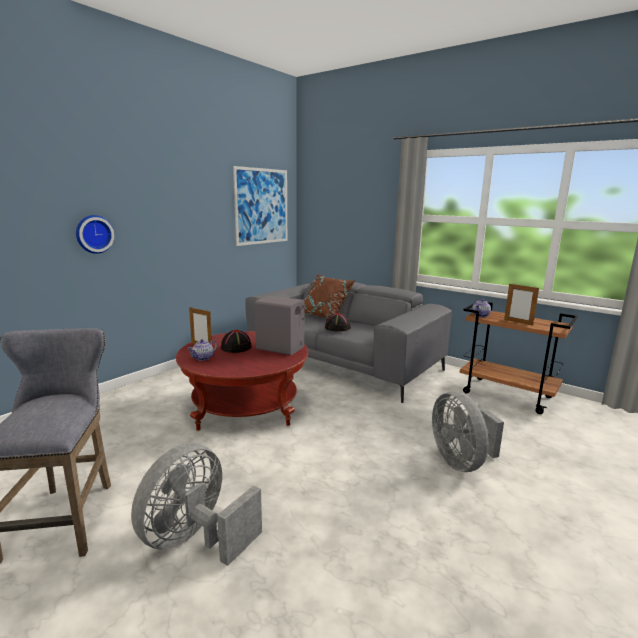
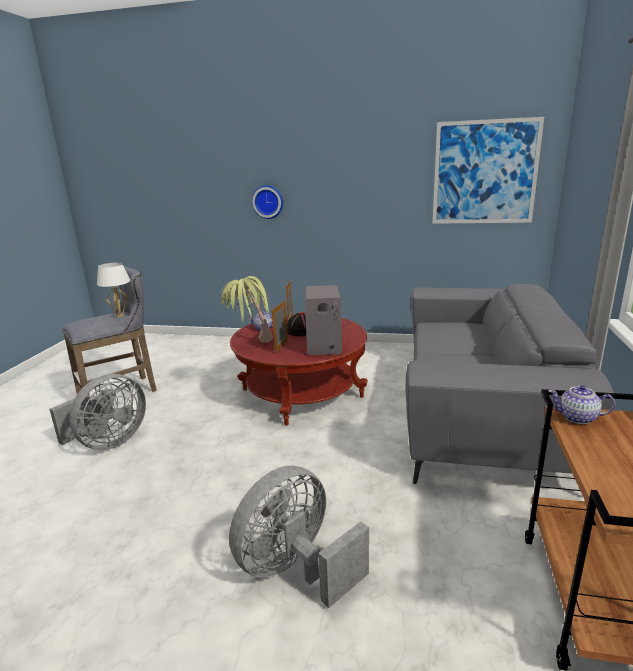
camera: 65 degrees right, 5 degrees up
grey fan [131,444,262,566] -> grey fan turned 120 degrees clockwise [49,374,146,450]
brown pillow [304,274,355,319] -> none
black hat [325,313,351,332] -> none
picture frame [504,283,539,326] -> picture frame moved to [272,300,288,353]
none -> white table lamp [97,263,130,317]
none -> potted plant [219,276,273,343]

